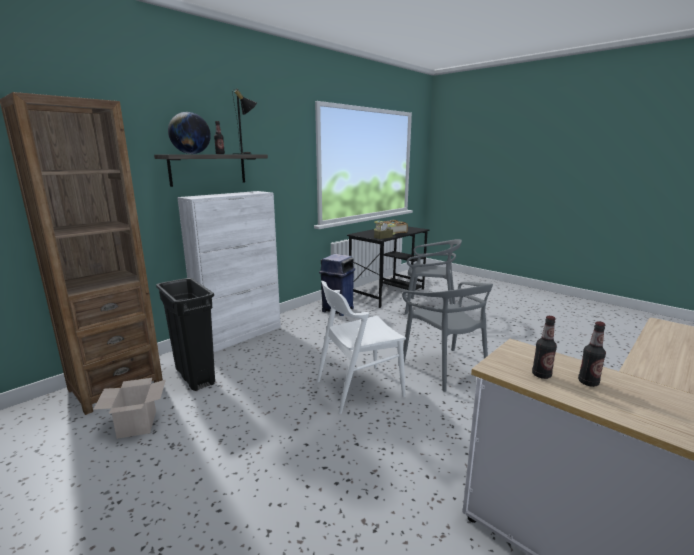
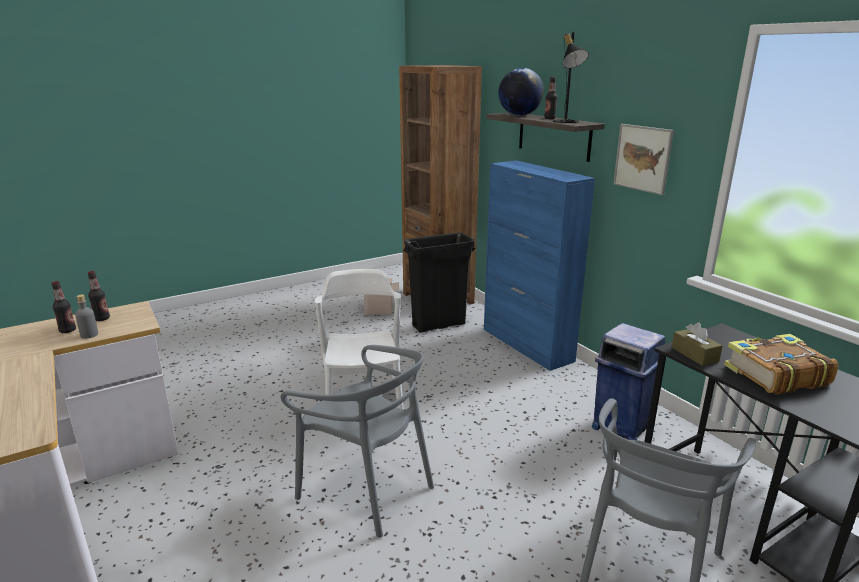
camera: 105 degrees right, 5 degrees up
white cabinet [177,191,281,353] -> blue cabinet [484,160,595,371]
grey chair [402,282,493,392] -> grey chair turned 135 degrees counterclockwise [280,345,434,538]
none -> grey bottle [75,295,98,339]
none -> picture [613,124,674,195]

